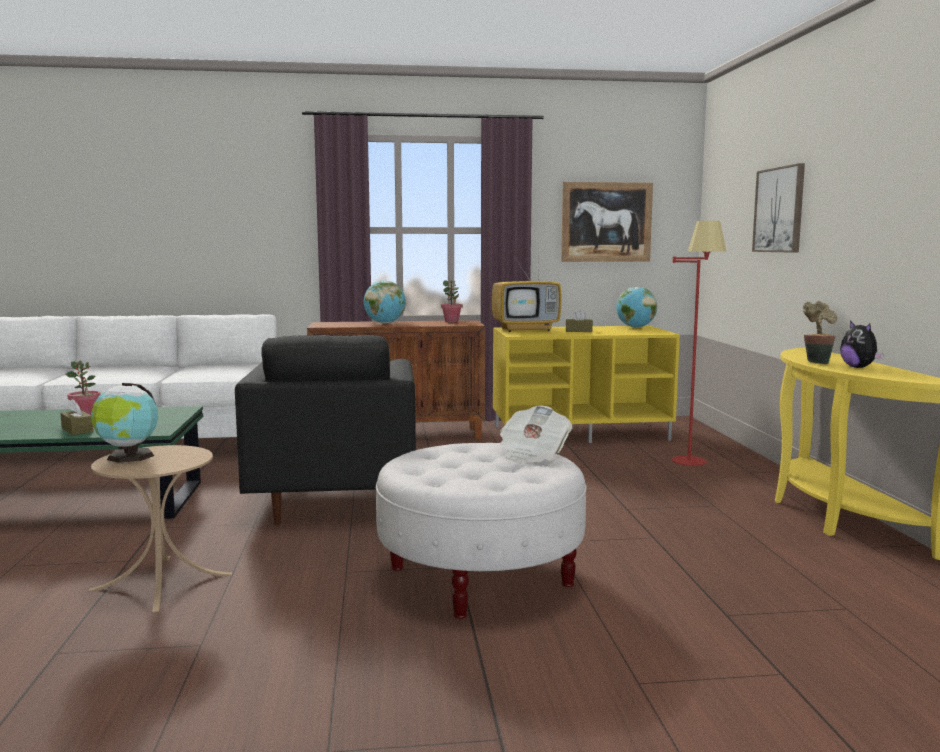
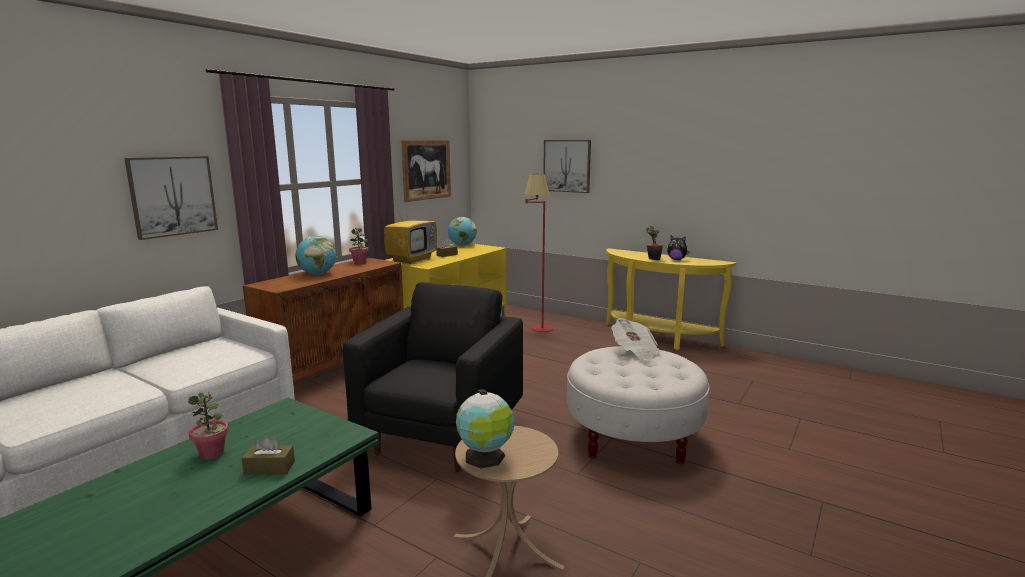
camera: 50 degrees left, 5 degrees up
black armchair [235,335,416,525] -> black armchair turned 105 degrees counterclockwise [343,282,523,472]
none -> picture [124,156,218,240]

